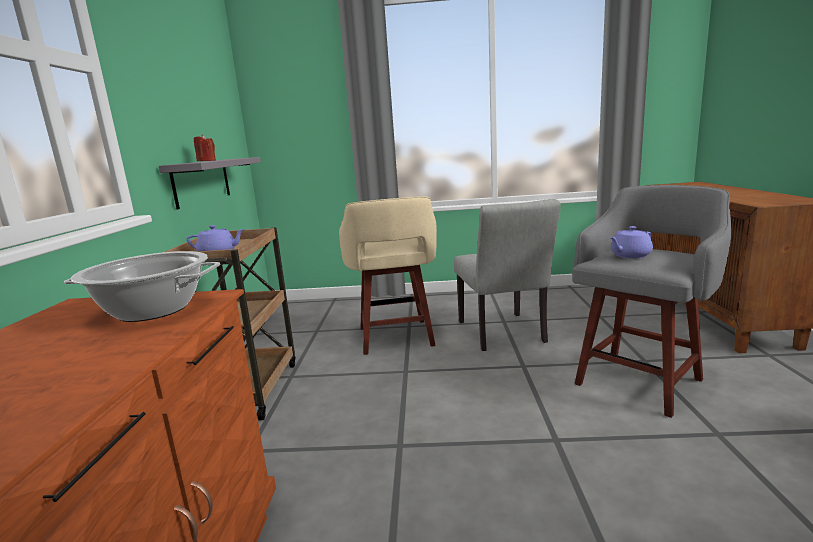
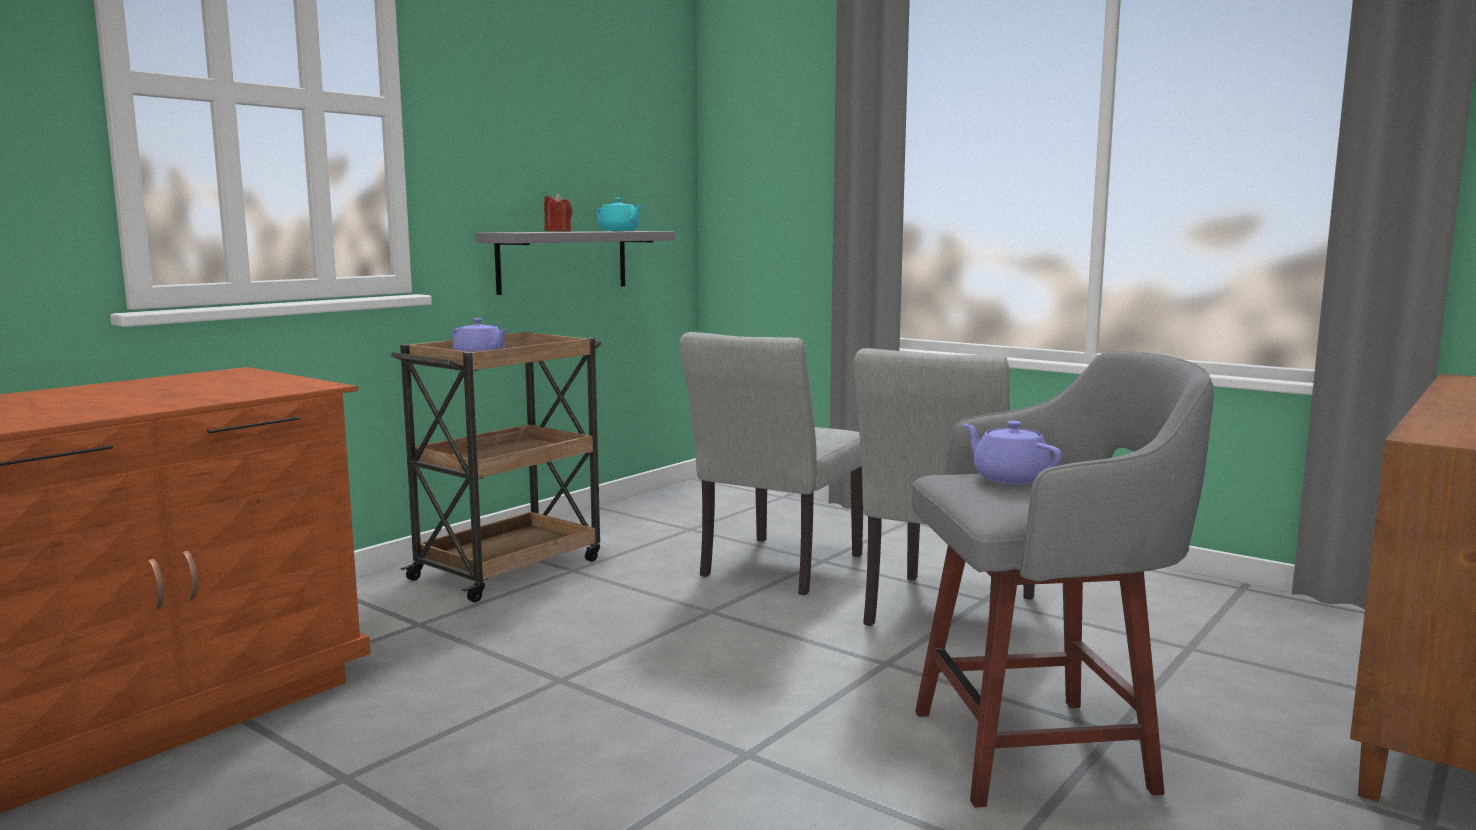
camera: 35 degrees right, 5 degrees down
cooking pot [64,251,220,322] -> none
beige stool [339,197,437,355] -> grey chair [679,332,863,595]
purple teapot [609,226,653,258] -> purple teapot turned 45 degrees clockwise [963,421,1062,484]
none -> turquoise teapot [596,198,643,231]

